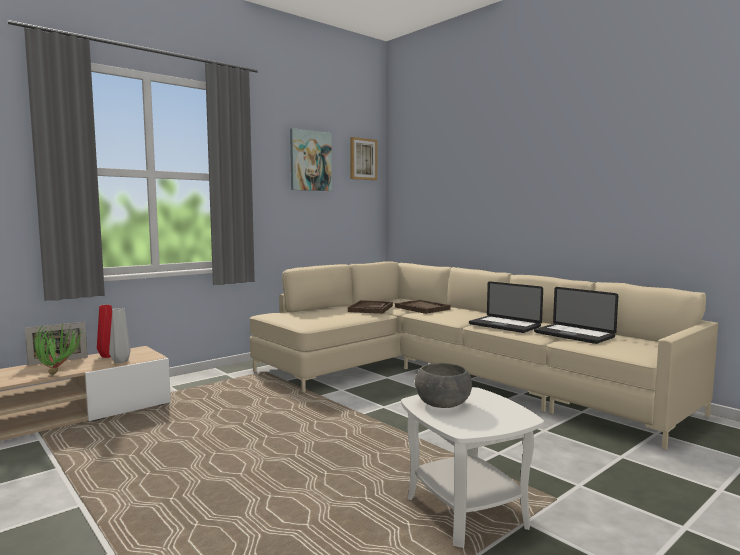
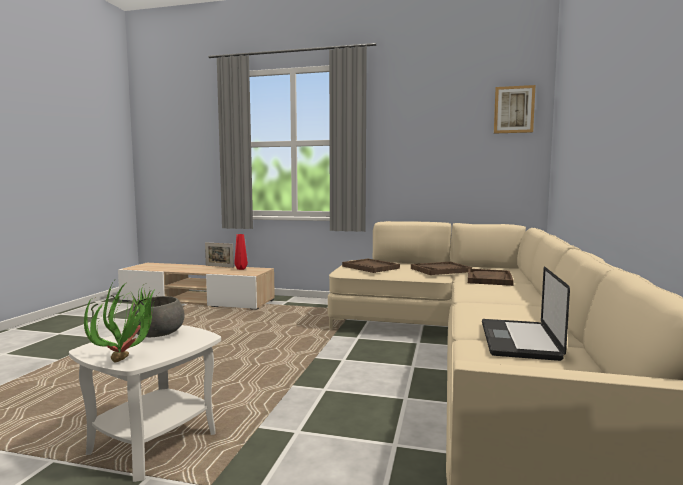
camera: 55 degrees right, 0 degrees up
potted plant [34,324,83,375] -> potted plant moved to [84,281,158,362]
grey vase [109,308,130,363] -> none
picture [290,128,332,191] -> none
laptop [469,281,543,333] -> none
none -> brown tray [342,259,400,273]

